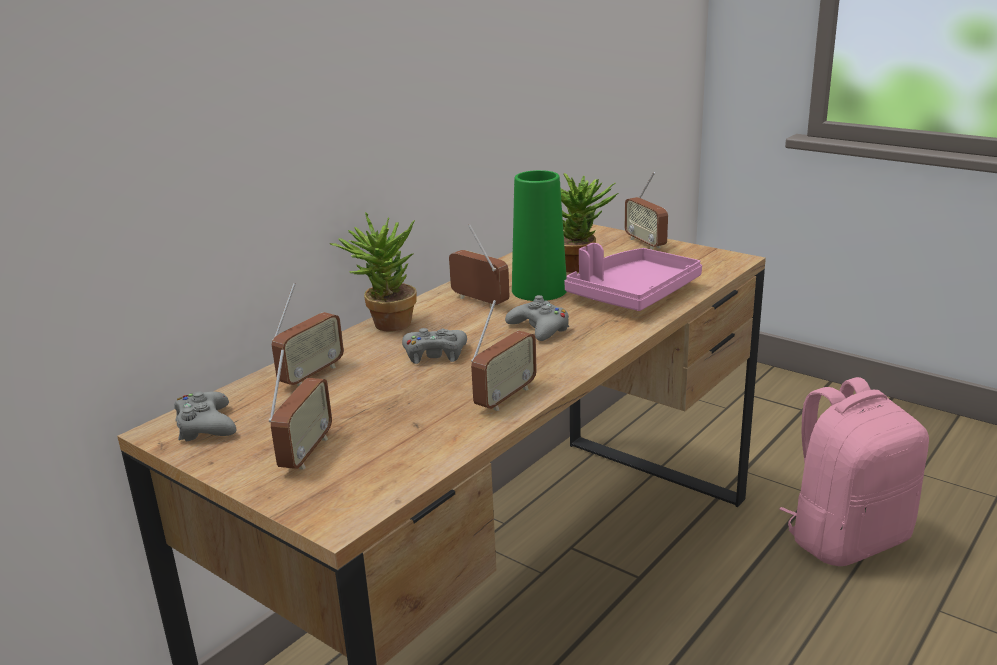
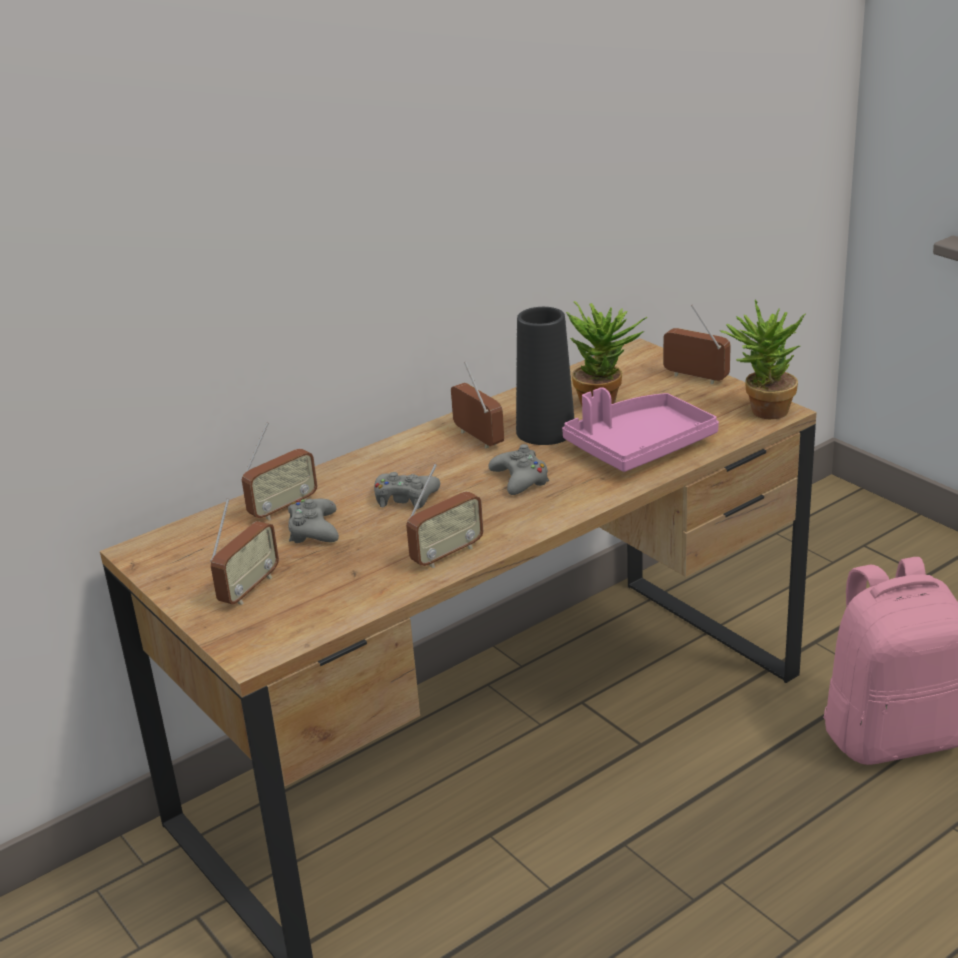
camera: 15 degrees right, 5 degrees up
grey game controller [174,391,236,441] -> grey game controller moved to [288,498,339,543]
potted plant [330,212,417,332] -> potted plant moved to [720,300,805,419]
green vase [512,170,567,301] -> black vase [516,307,574,445]
radio [625,172,668,250] -> radio turned 135 degrees clockwise [663,305,731,384]

